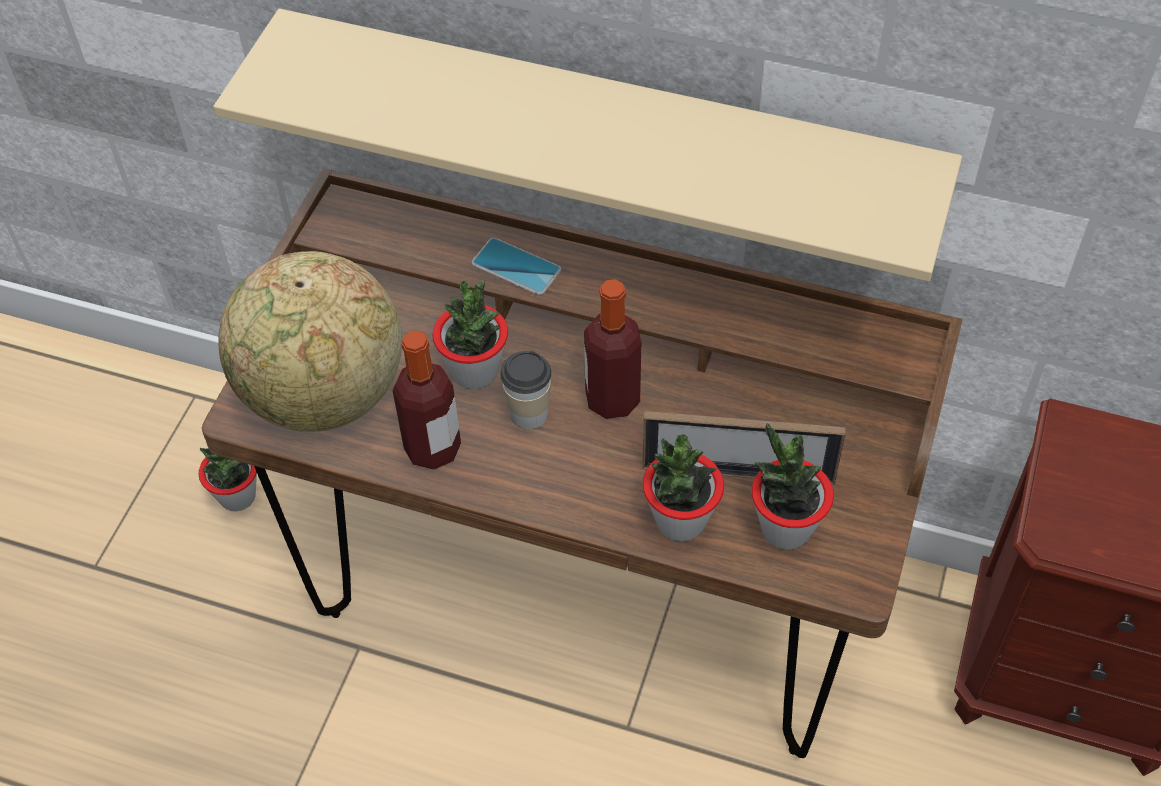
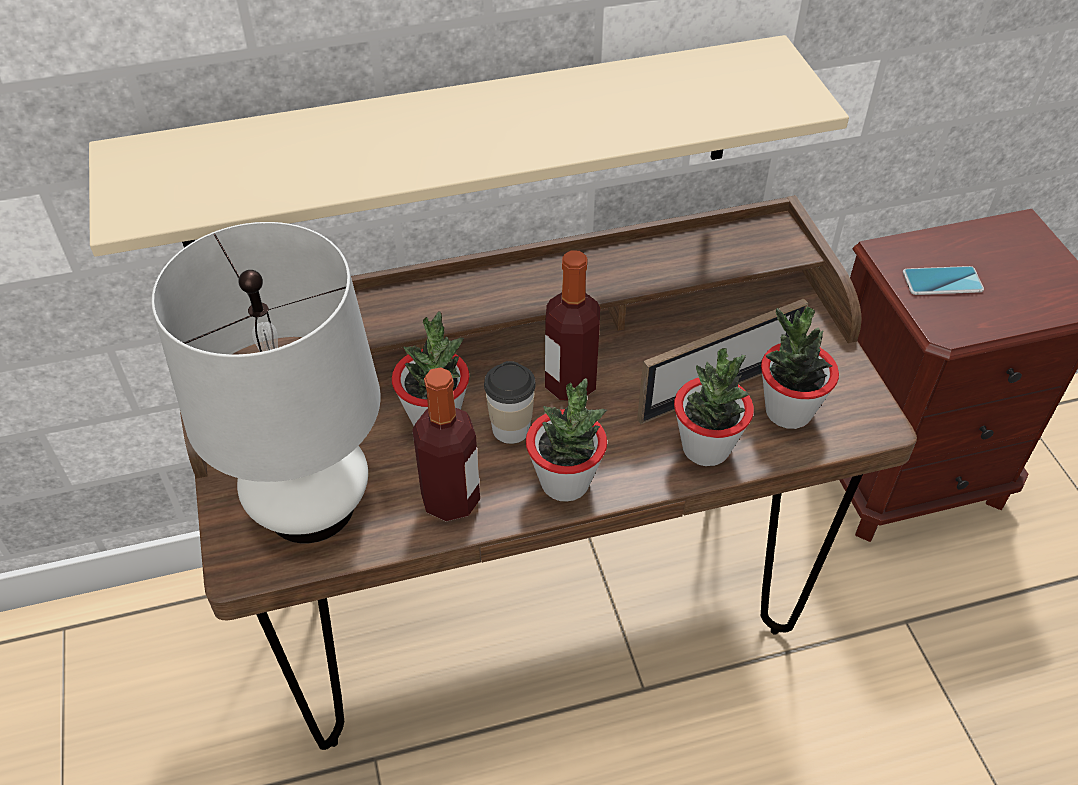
camera: 35 degrees left, 5 degrees down
potted plant [199,448,257,511] -> potted plant moved to [526,378,607,502]
globe [219,251,402,432] -> white table lamp [152,222,381,543]
phone [472,238,561,295] -> phone moved to [903,266,984,295]

